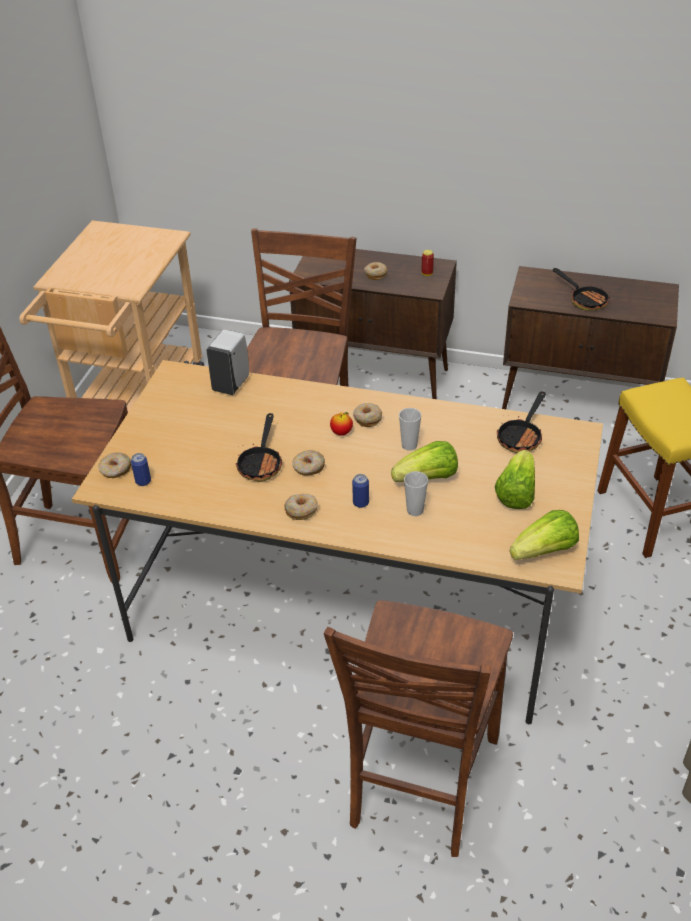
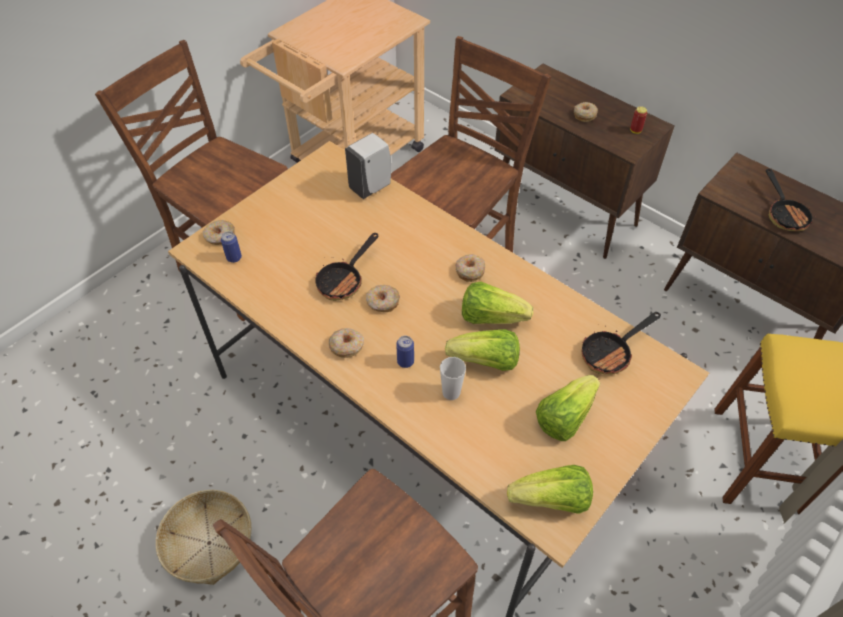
camera: 25 degrees right, 10 degrees up
apple [330,412,353,436] -> none
cup [399,408,421,451] -> lettuce [462,281,533,324]
none -> basket [156,490,252,585]

